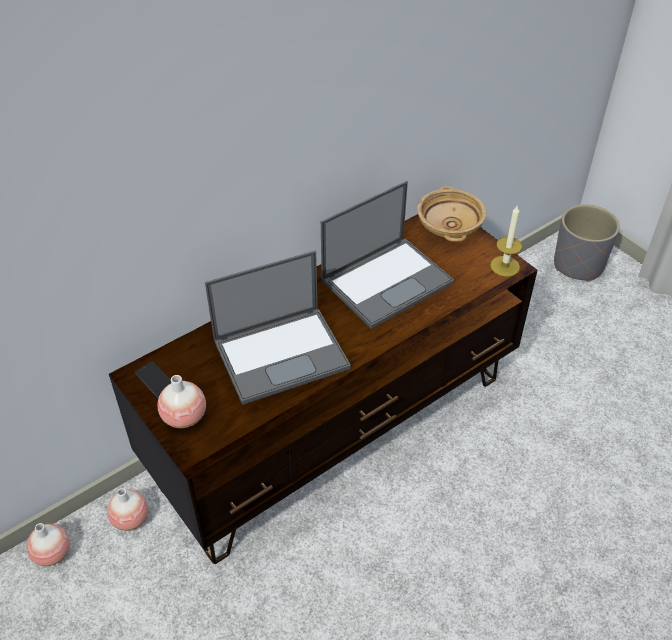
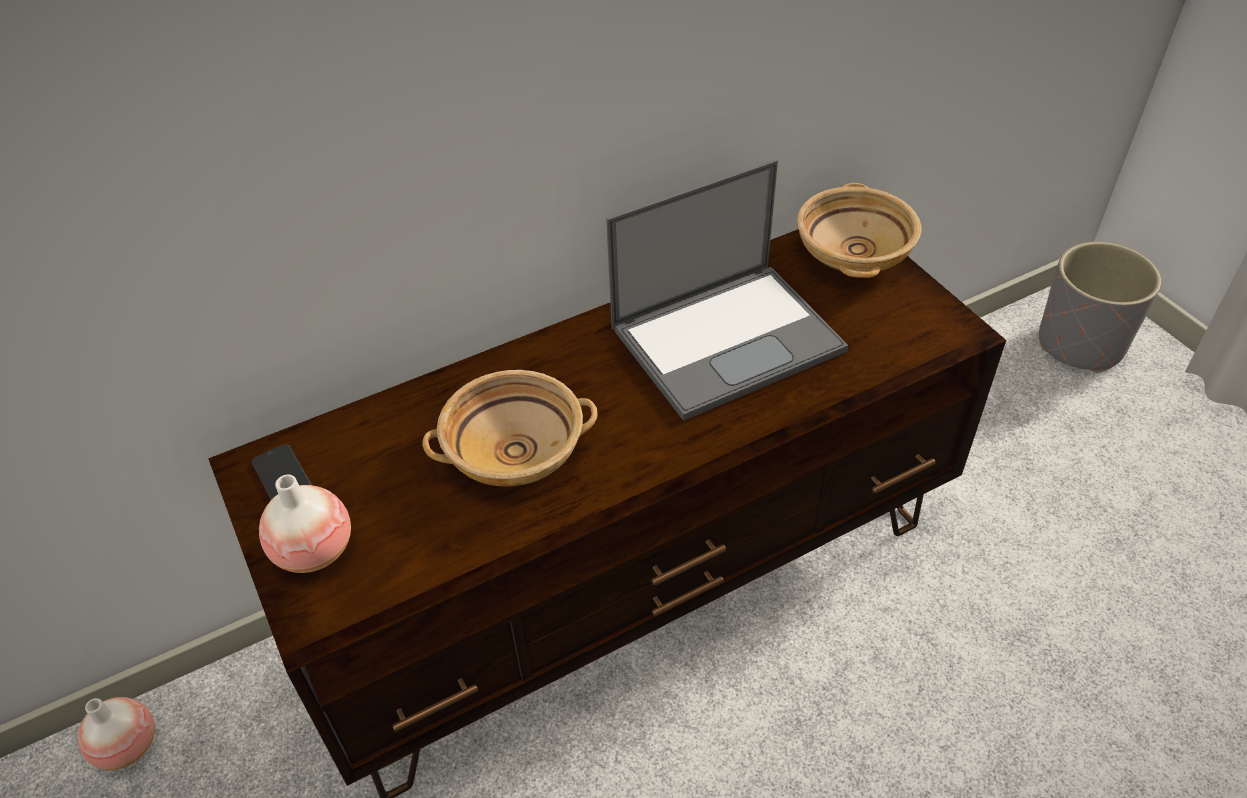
camera: 10 degrees right, 0 degrees up
vase [107,488,149,531] -> none
laptop [205,250,351,405] -> beige bowl [422,370,597,487]
candle [490,206,522,277] -> none

